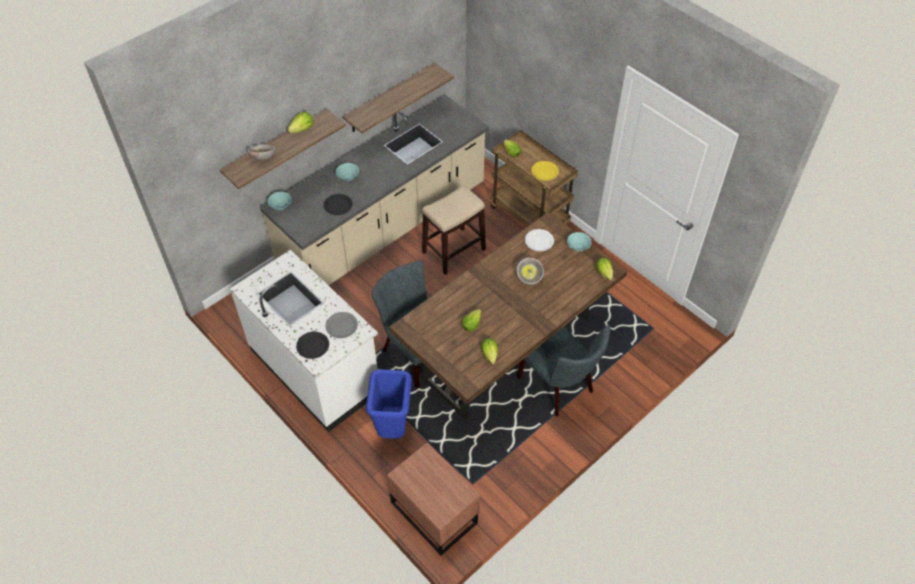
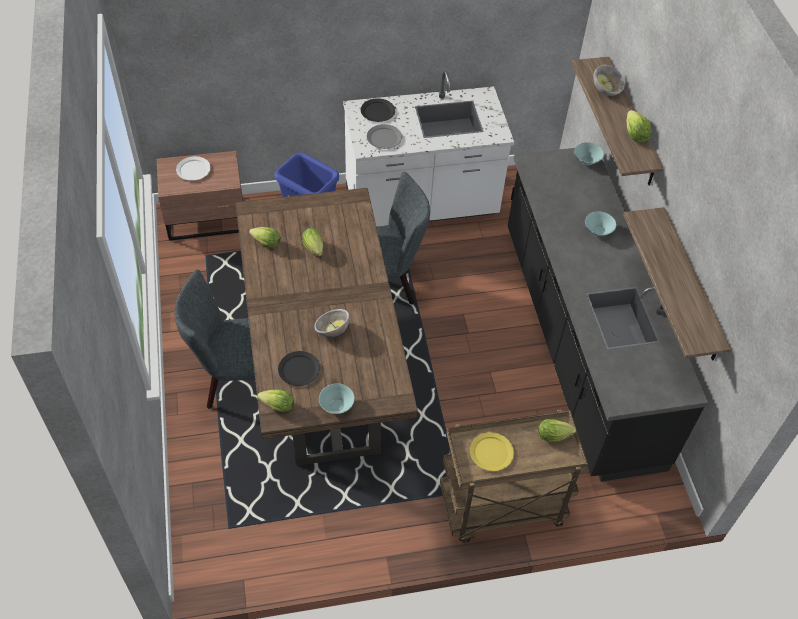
camera: 120 degrees right, 0 degrees up
beige counter [260,95,489,285] -> black counter [508,148,708,482]
black plate [324,194,353,215] -> black plate moved to [278,351,320,386]
stool [422,185,486,275] -> none
white plate [525,229,554,251] -> white plate moved to [176,156,211,181]

